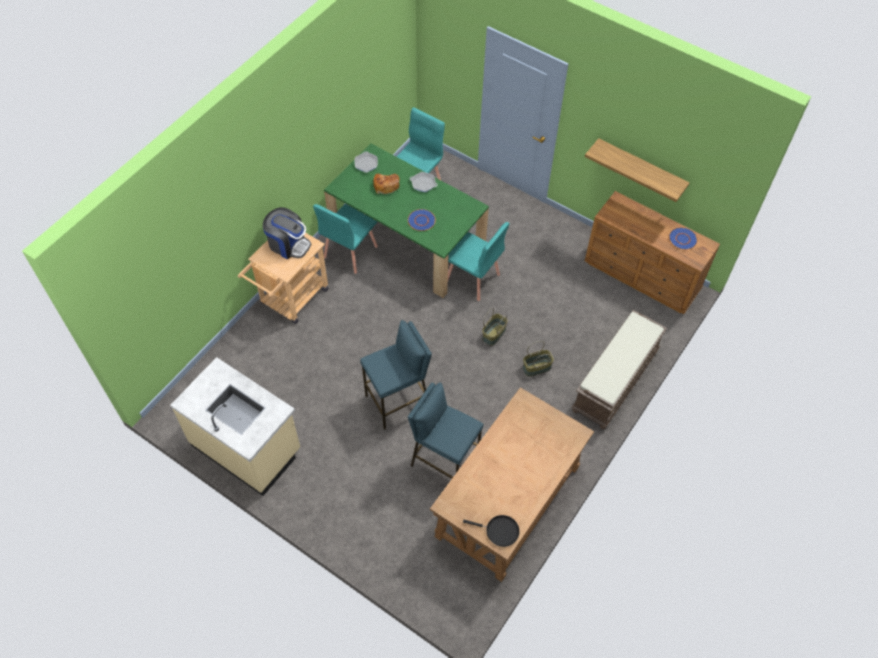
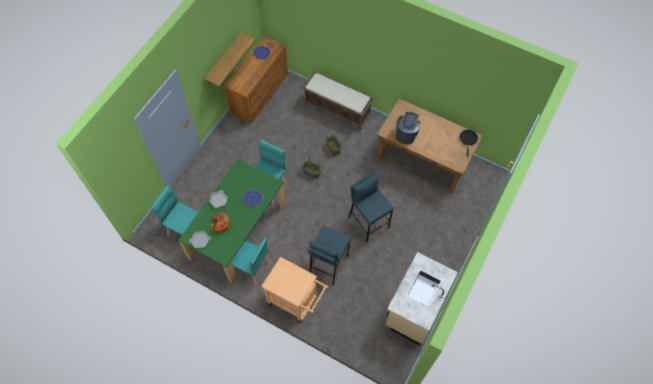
camera: 95 degrees left, 5 degrees up
coffee machine [263,207,311,259] -> coffee machine moved to [396,112,420,144]
blue stool [408,382,484,479] -> blue stool moved to [307,225,351,285]

